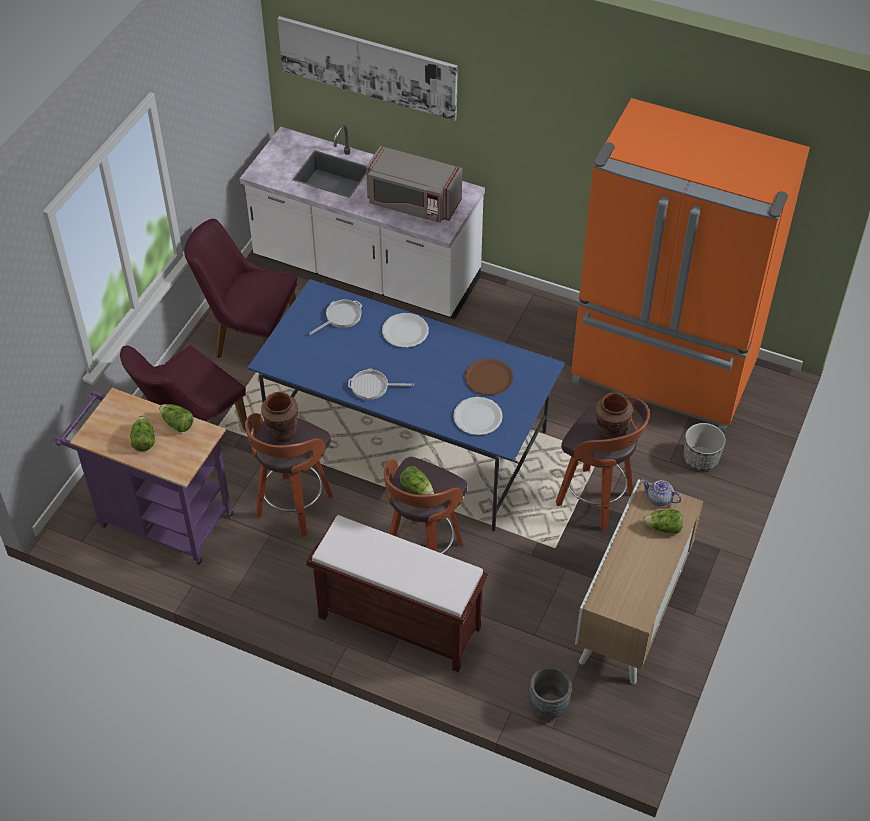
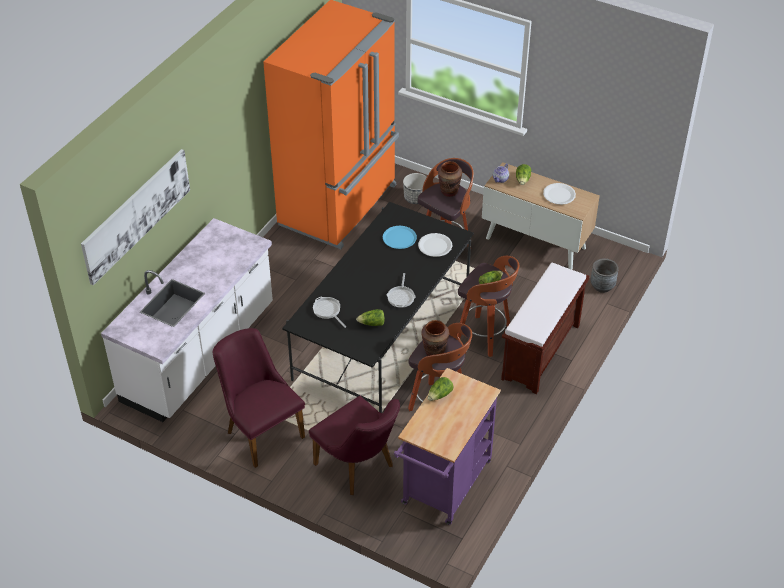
camera: 85 degrees left, 5 degrees down
lettuce [130,416,155,451] -> lettuce moved to [356,309,385,326]
purple chair [184,219,297,358] -> purple chair turned 120 degrees clockwise [213,328,305,468]
blue dining table [248,279,565,531] -> black dining table [282,202,474,413]
grey microwave [366,146,462,223] -> none
white plate [382,313,429,348] -> white plate moved to [543,183,576,205]
brown plate [465,359,513,395] -> blue plate [383,226,417,249]

